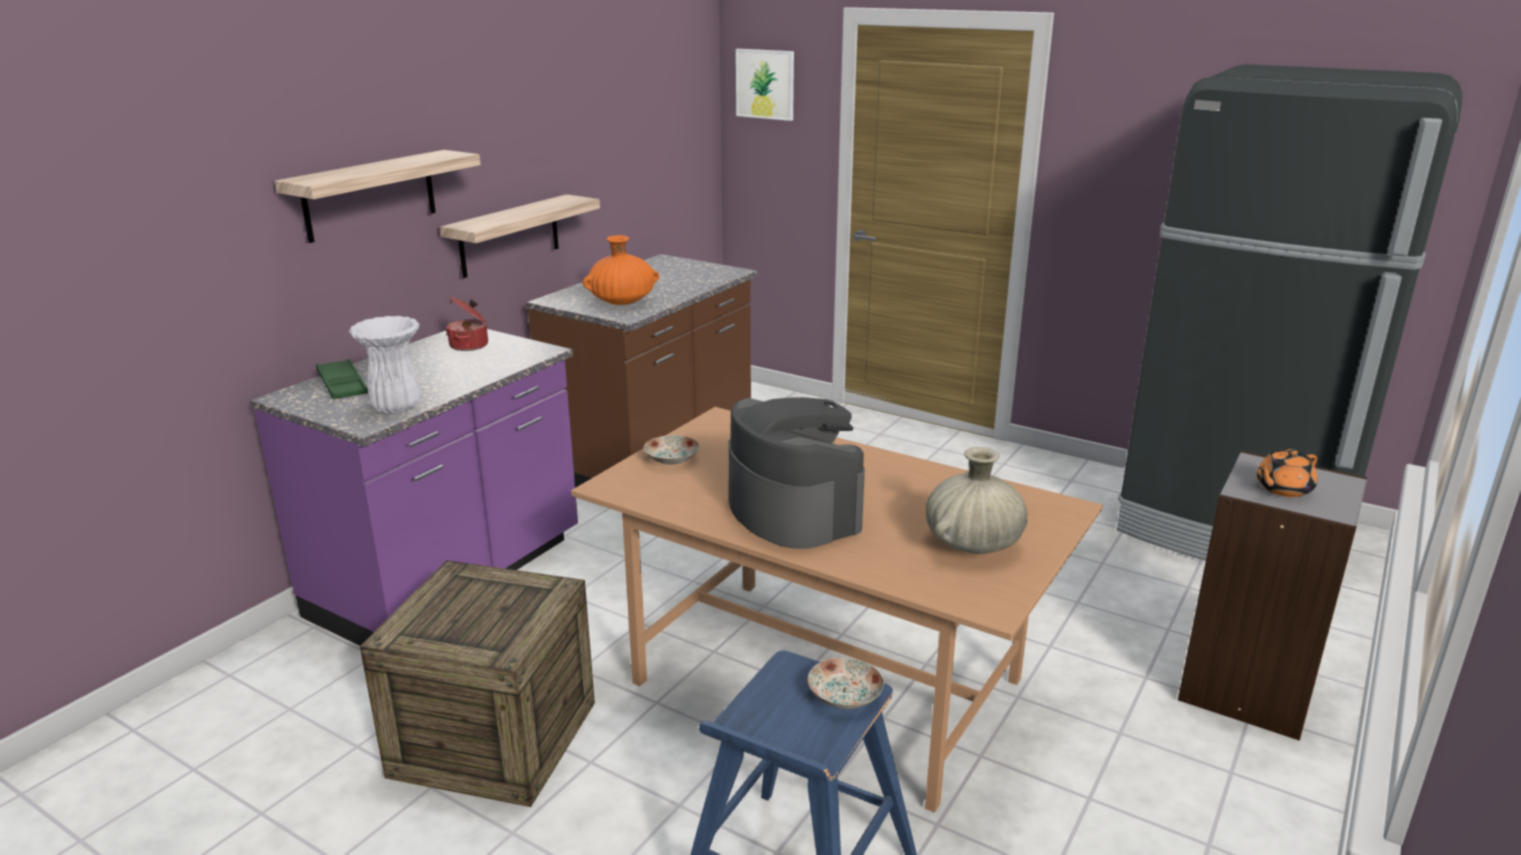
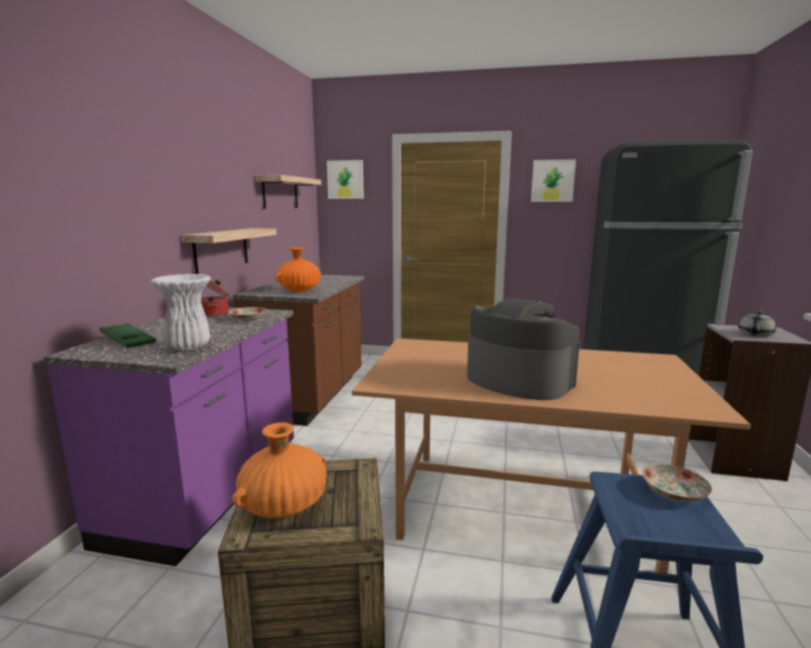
camera: 20 degrees left, 10 degrees down
shelf [275,150,481,243] -> shelf moved to [256,175,321,208]
plate [644,435,700,464] -> plate moved to [229,307,268,322]
beige vase [926,447,1028,554] -> none
orange teapot [1256,449,1317,497] -> grey teapot [738,310,776,337]
none -> orange vase [232,422,326,518]
none -> picture [531,159,576,202]

